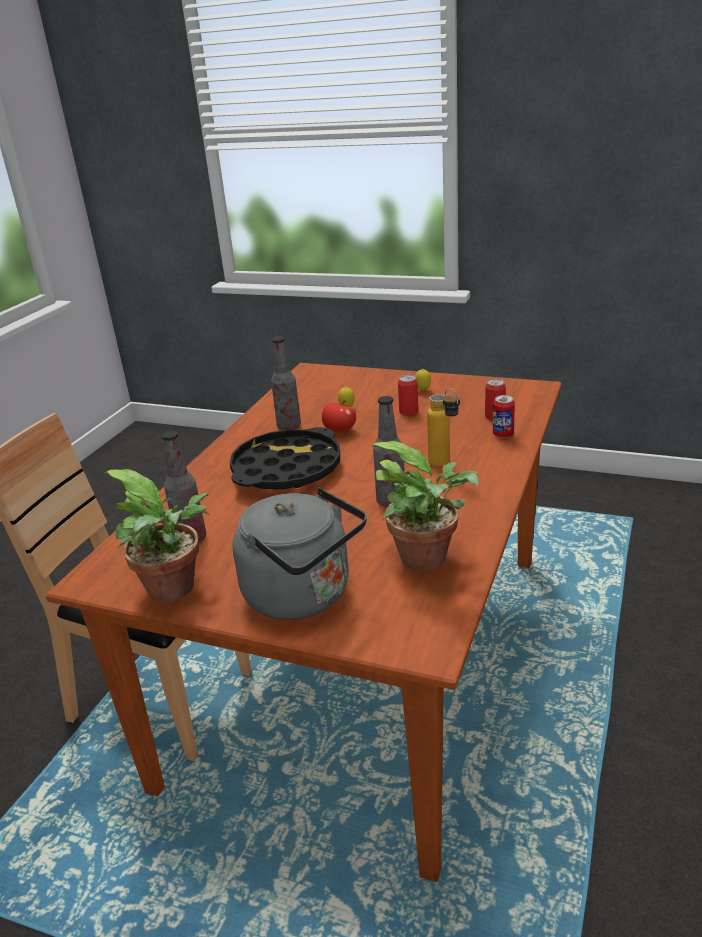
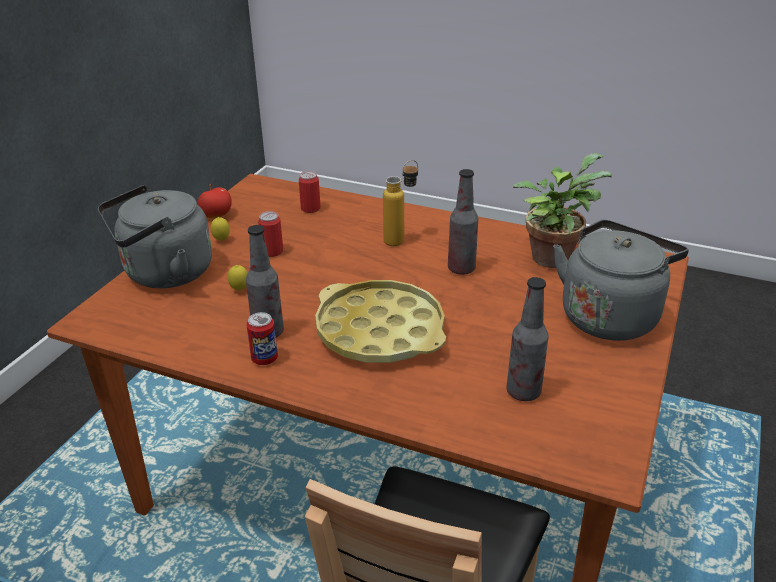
camera: 90 degrees left, 5 degrees up
potted plant [105,469,209,602] -> none
black tray [230,427,340,489] -> yellow tray [315,280,446,363]
apple [322,400,356,433] -> apple moved to [198,184,232,218]
can [493,395,515,438] -> can moved to [246,312,278,365]
none -> grey kettle [98,185,212,288]

